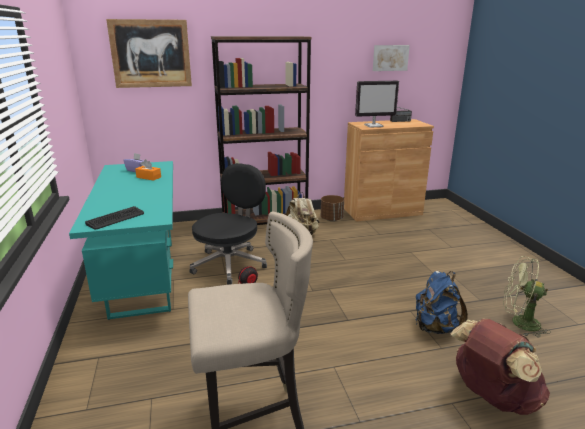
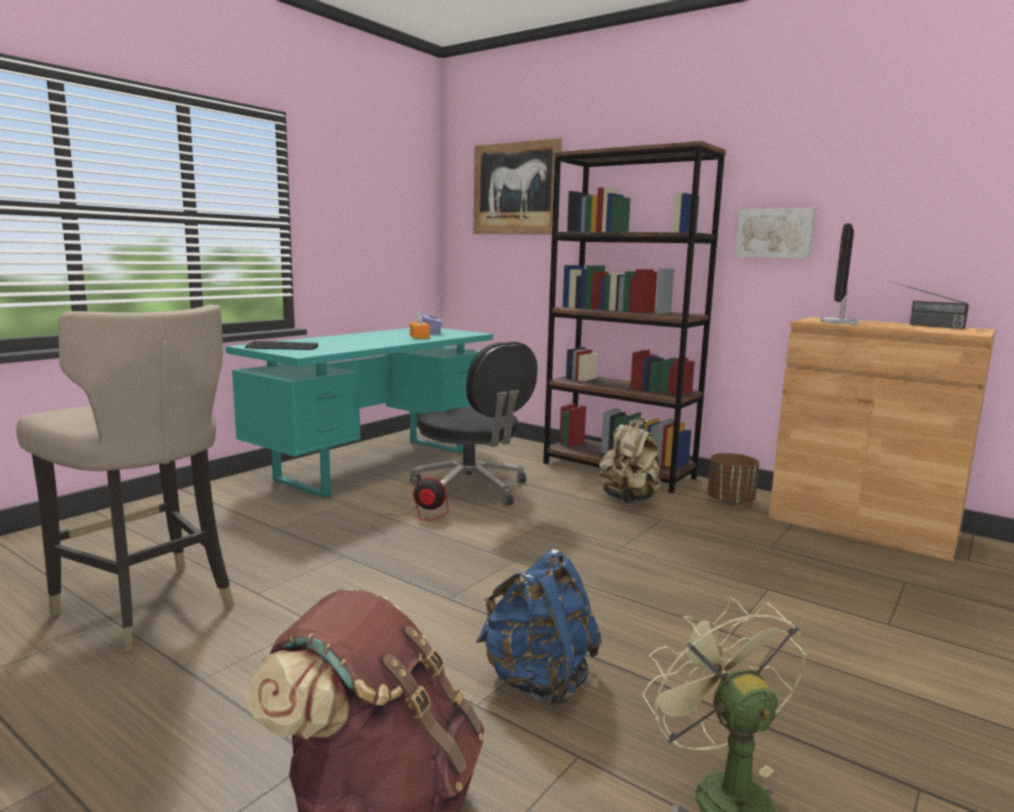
camera: 50 degrees right, 10 degrees down
black office chair [189,163,267,284] -> black office chair turned 60 degrees clockwise [410,341,538,506]
monitor [355,81,399,128] -> monitor turned 75 degrees clockwise [821,223,859,324]
picture [373,45,410,71] -> picture moved to [735,208,815,259]

